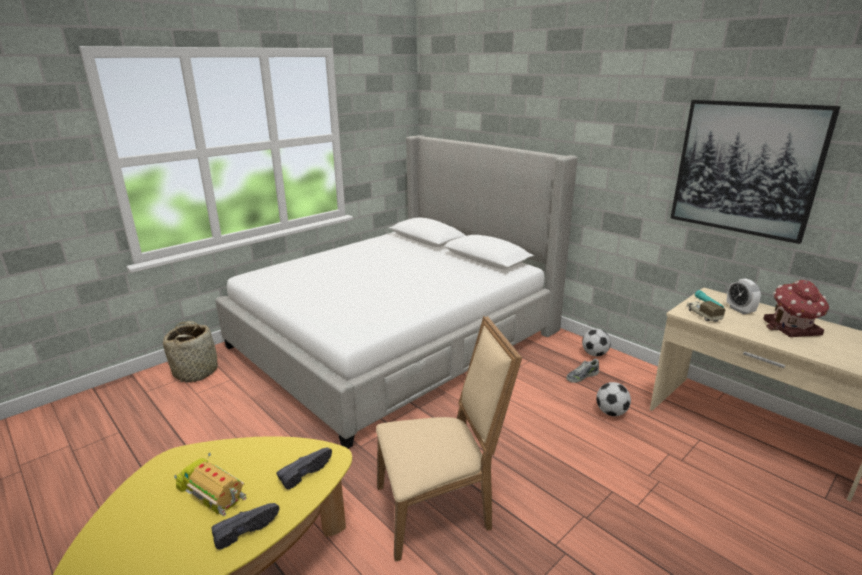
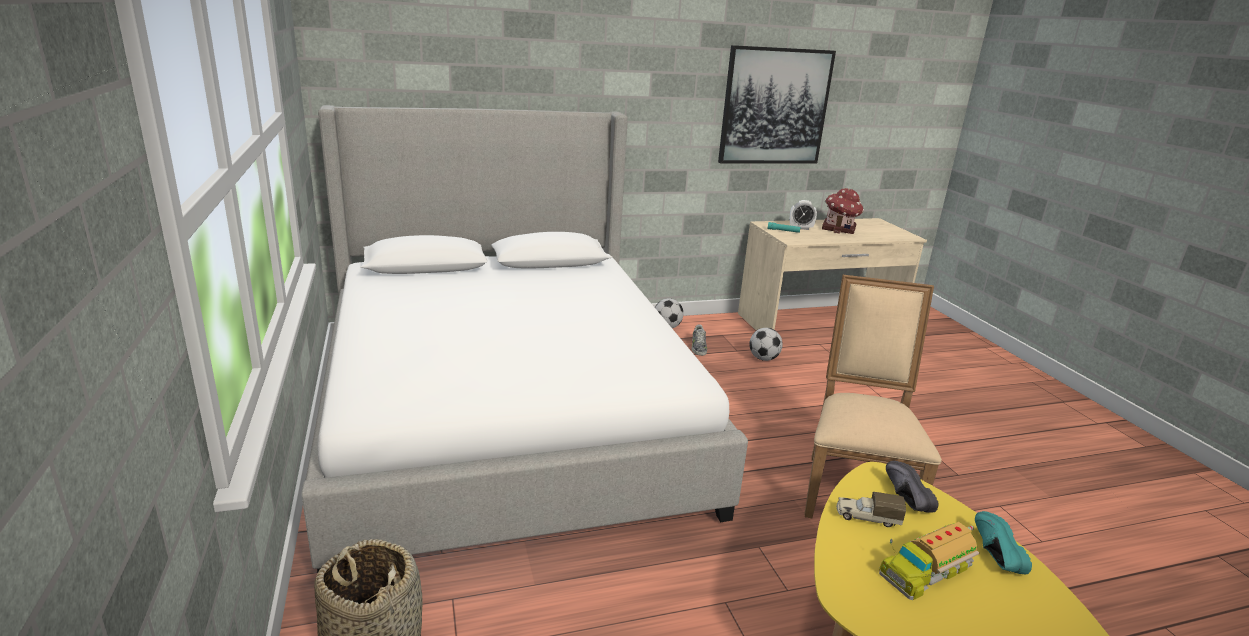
camera: 65 degrees left, 0 degrees up
black shoe [212,503,279,550] -> turquoise shoe [975,511,1032,574]
toy truck [686,301,725,322] -> toy truck moved to [836,492,906,527]

